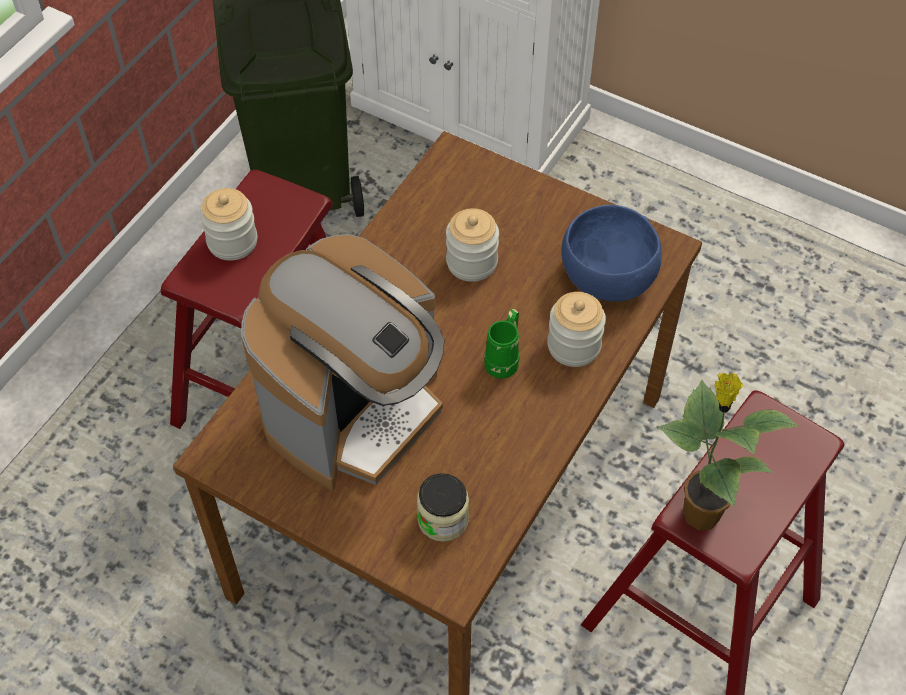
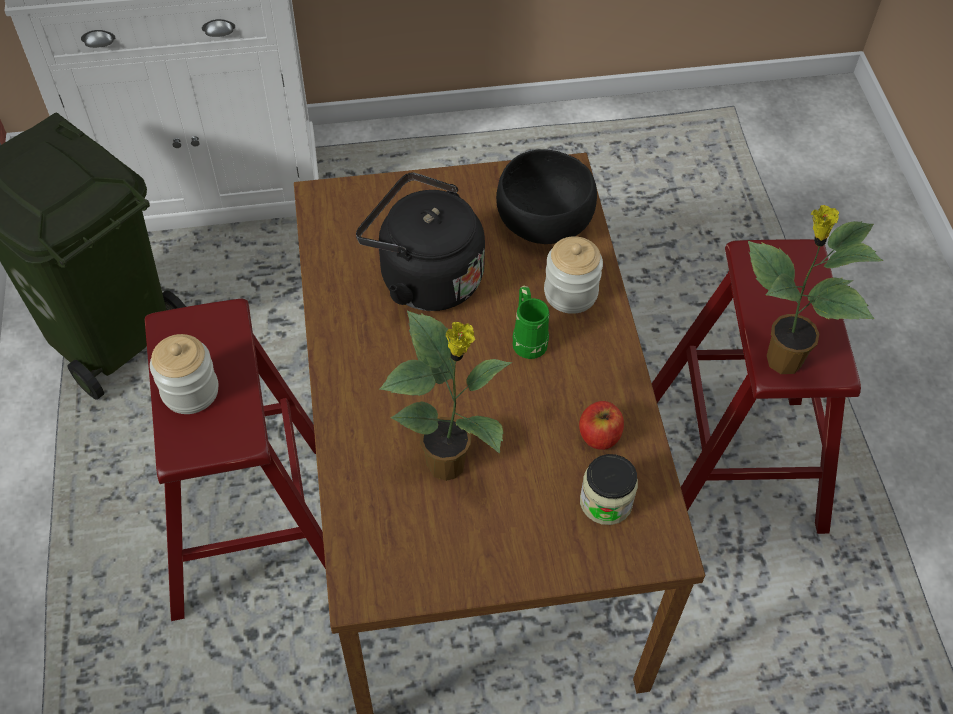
camera: 40 degrees left, 0 degrees up
coffee machine [241,234,444,490] -> potted plant [379,311,512,481]
jar [446,208,499,282] -> black kettle [356,172,485,311]
blue bowl [561,205,662,302] -> black bowl [496,149,597,244]
none -> apple [579,401,624,450]

